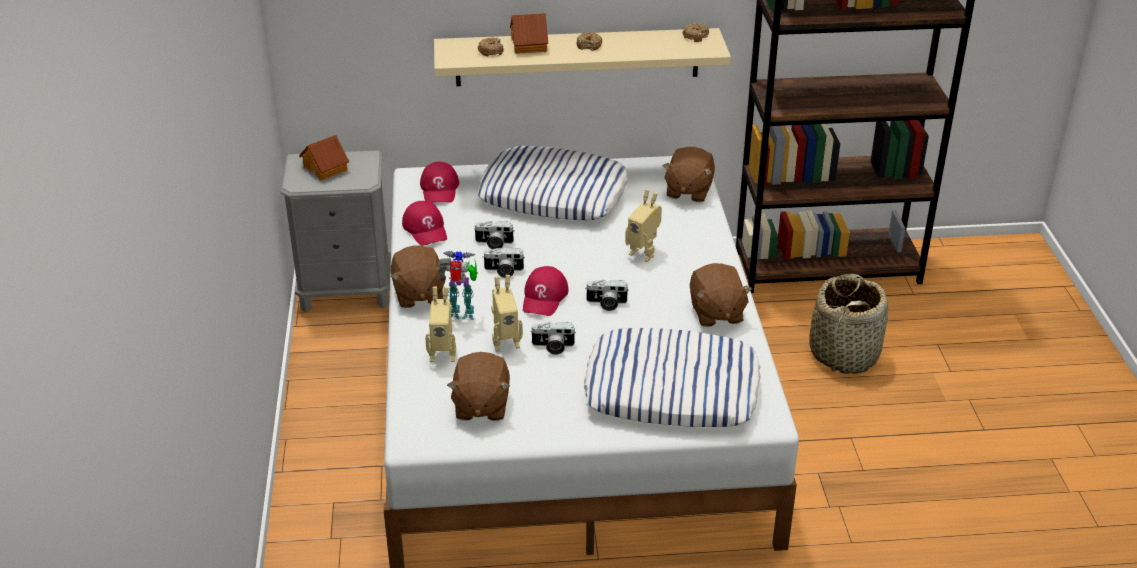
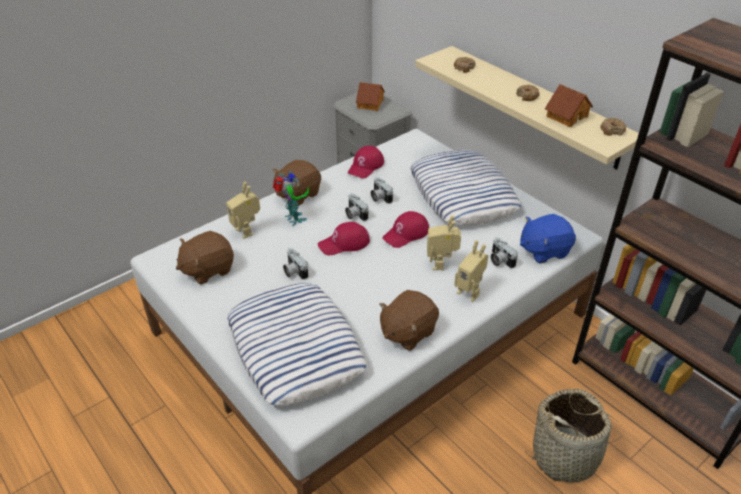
camera: 55 degrees right, 5 degrees up
red cap [420,162,459,203] -> red cap moved to [382,211,429,248]
toy robot [491,275,523,352] -> toy robot moved to [454,240,488,302]
toy house [510,13,548,54] -> toy house moved to [545,84,593,127]
camera [586,280,629,311] -> camera moved to [491,237,518,268]
brown plush toy [663,147,715,202] -> blue plush toy [520,214,576,264]

